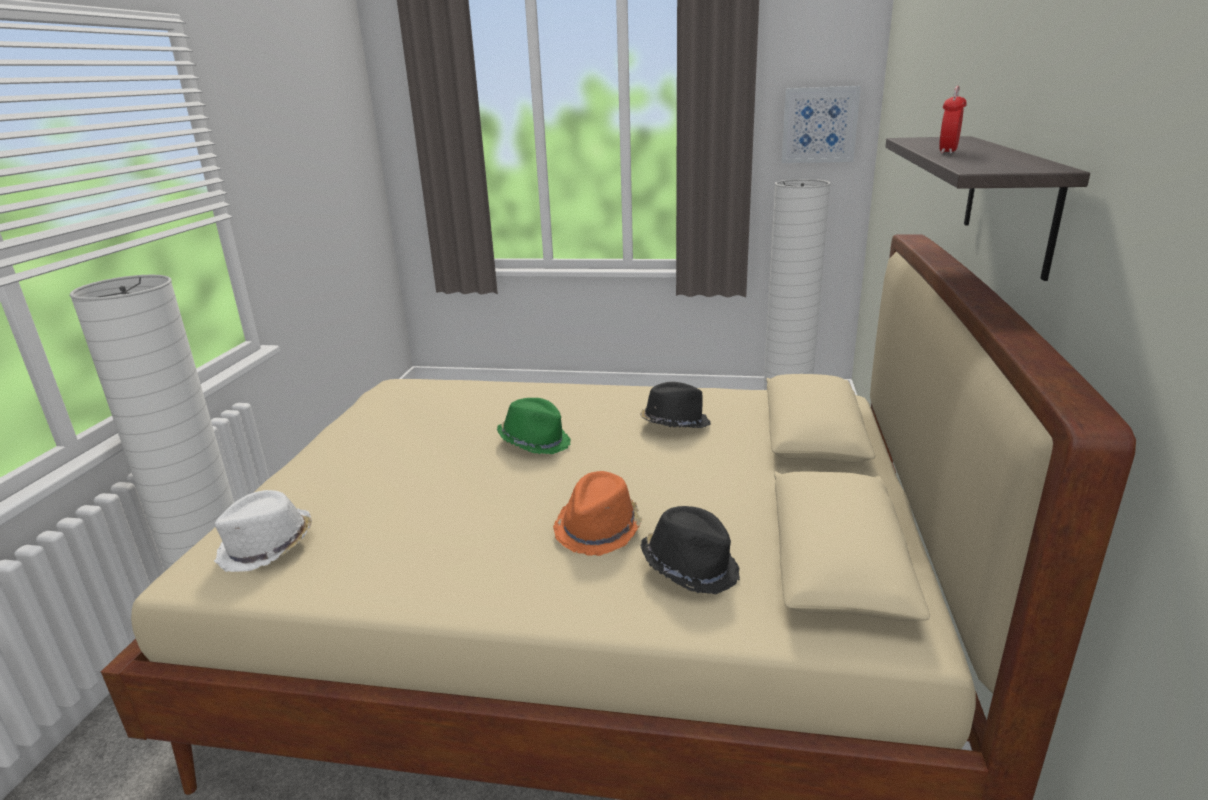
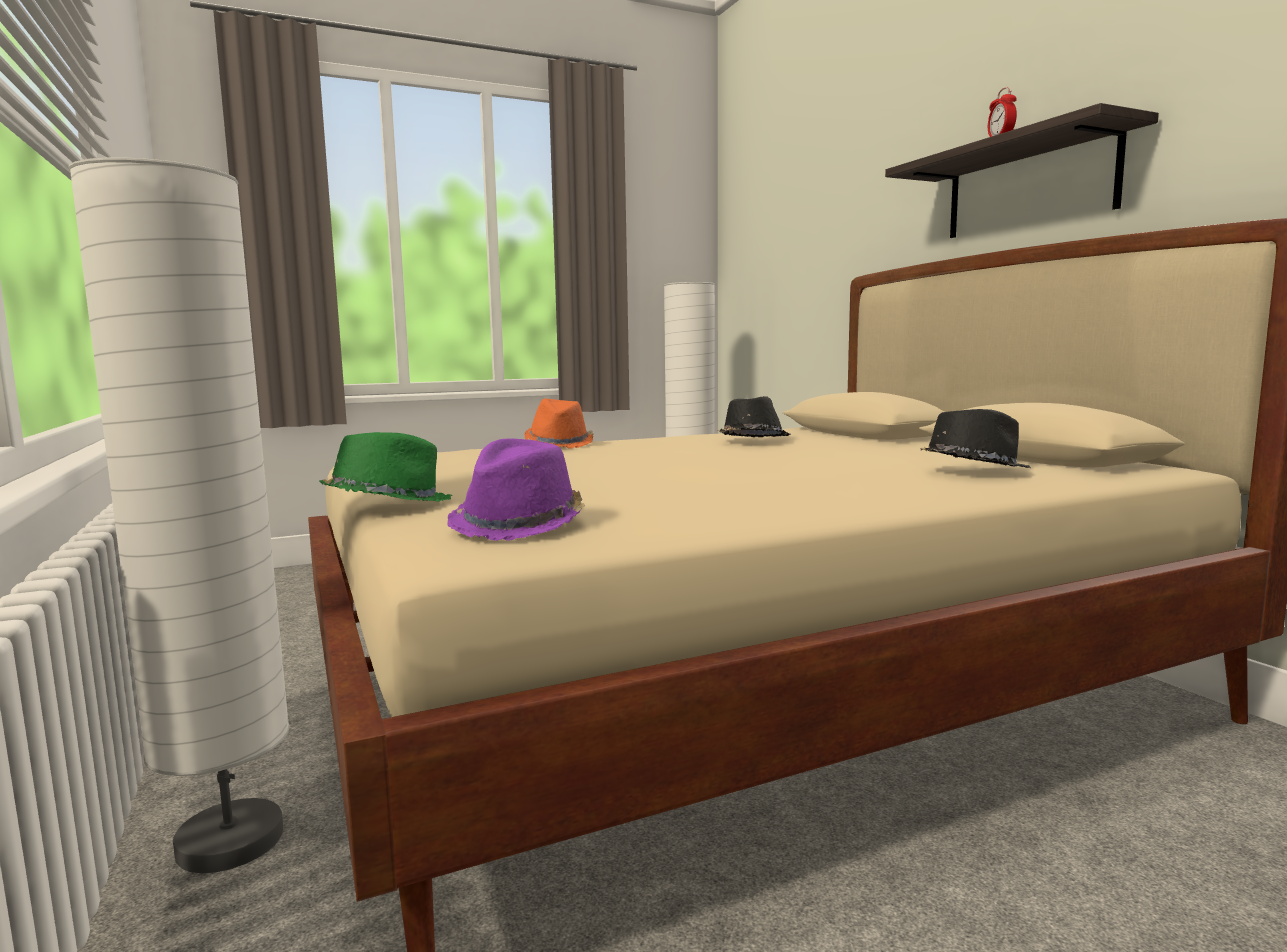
camera: 35 degrees left, 15 degrees down
white hat [214,490,312,572] -> purple hat [447,439,585,541]
green hat [497,398,571,454] -> green hat moved to [320,432,453,502]
orange hat [553,471,642,556] -> orange hat moved to [524,398,594,448]
picture [781,86,861,163] -> none

